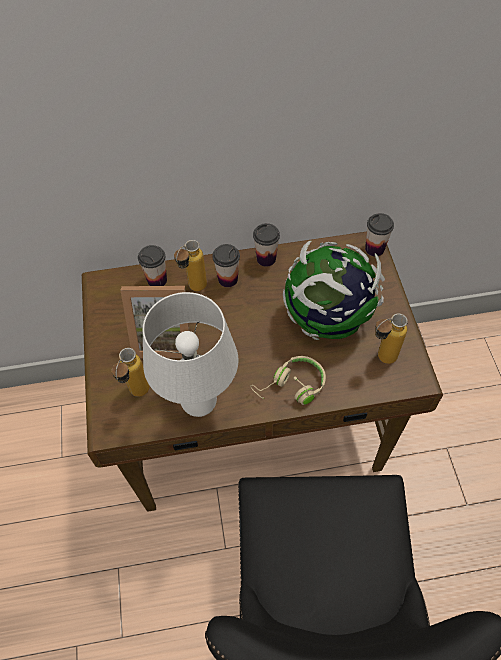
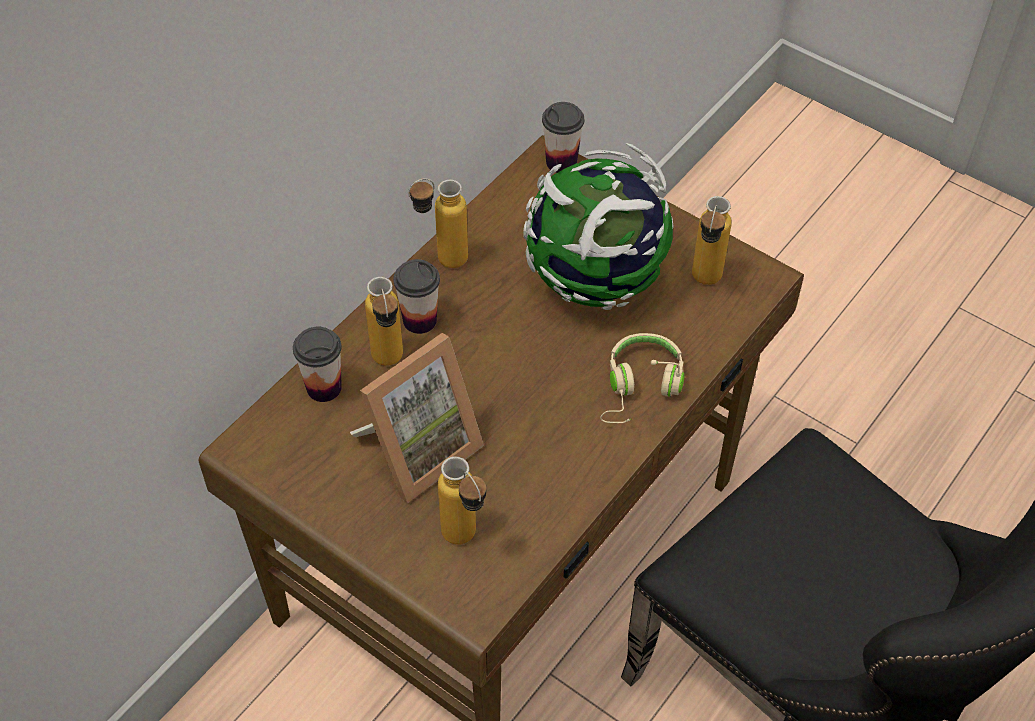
camera: 45 degrees left, 5 degrees down
white table lamp [143,292,239,417] -> none
cup [253,223,280,267] -> bottle [408,178,468,268]

